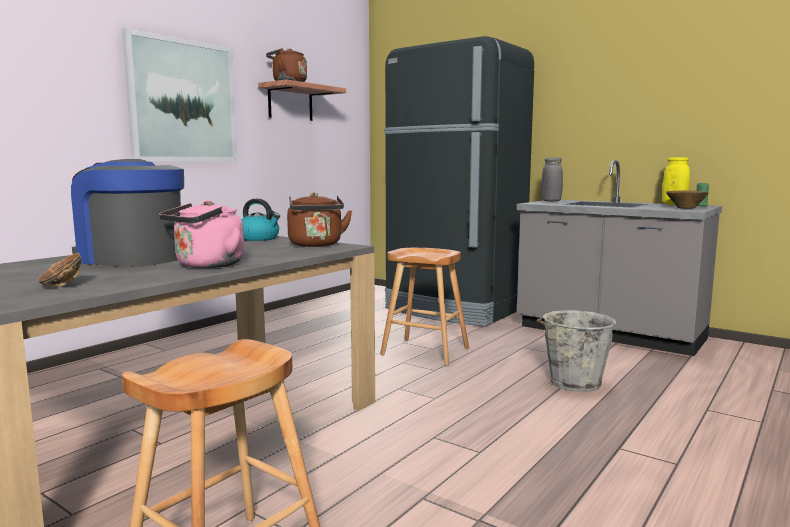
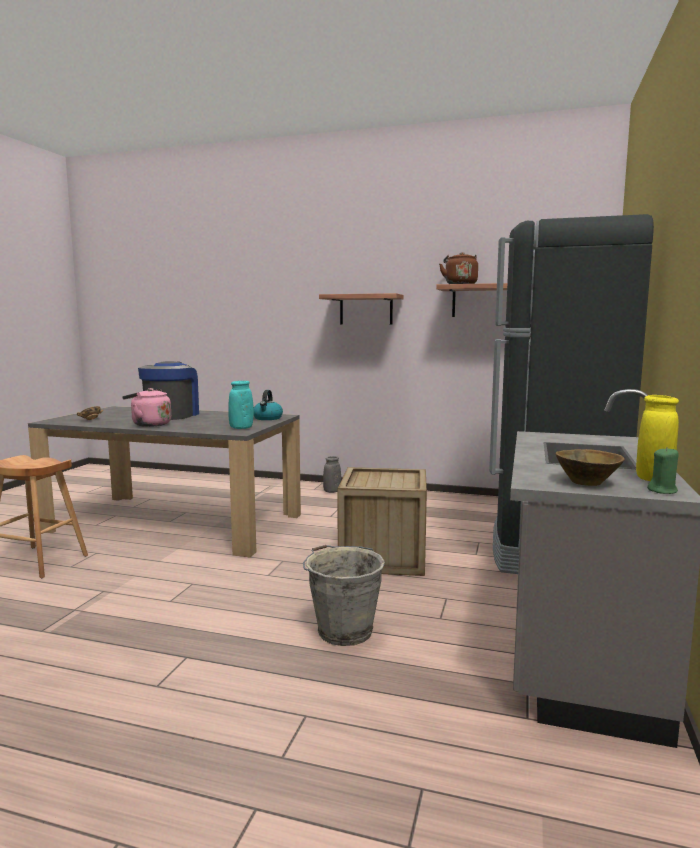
camera: 70 degrees right, 0 degrees up
picture [122,28,238,162] -> shelf [319,293,403,325]
brown kettle [287,193,352,247] -> turquoise vase [228,381,254,429]
brown stool [380,248,469,366] -> crate [337,467,427,576]
grey vase [541,158,563,202] -> grey vase moved to [323,456,341,493]

